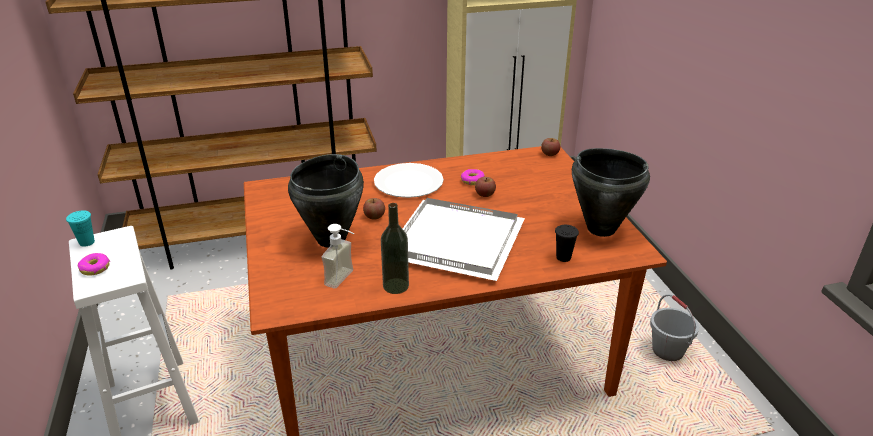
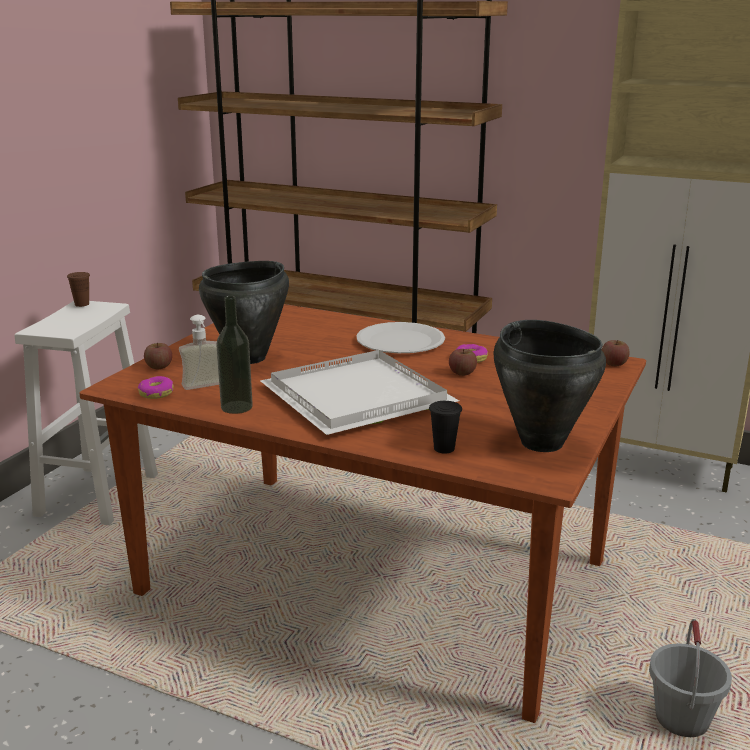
camera: 40 degrees right, 10 degrees down
turquoise cup [66,210,95,247] -> brown cup [67,272,90,307]
donut [78,253,110,276] -> donut moved to [138,376,173,399]
apple [363,198,385,220] -> apple moved to [144,343,172,369]

